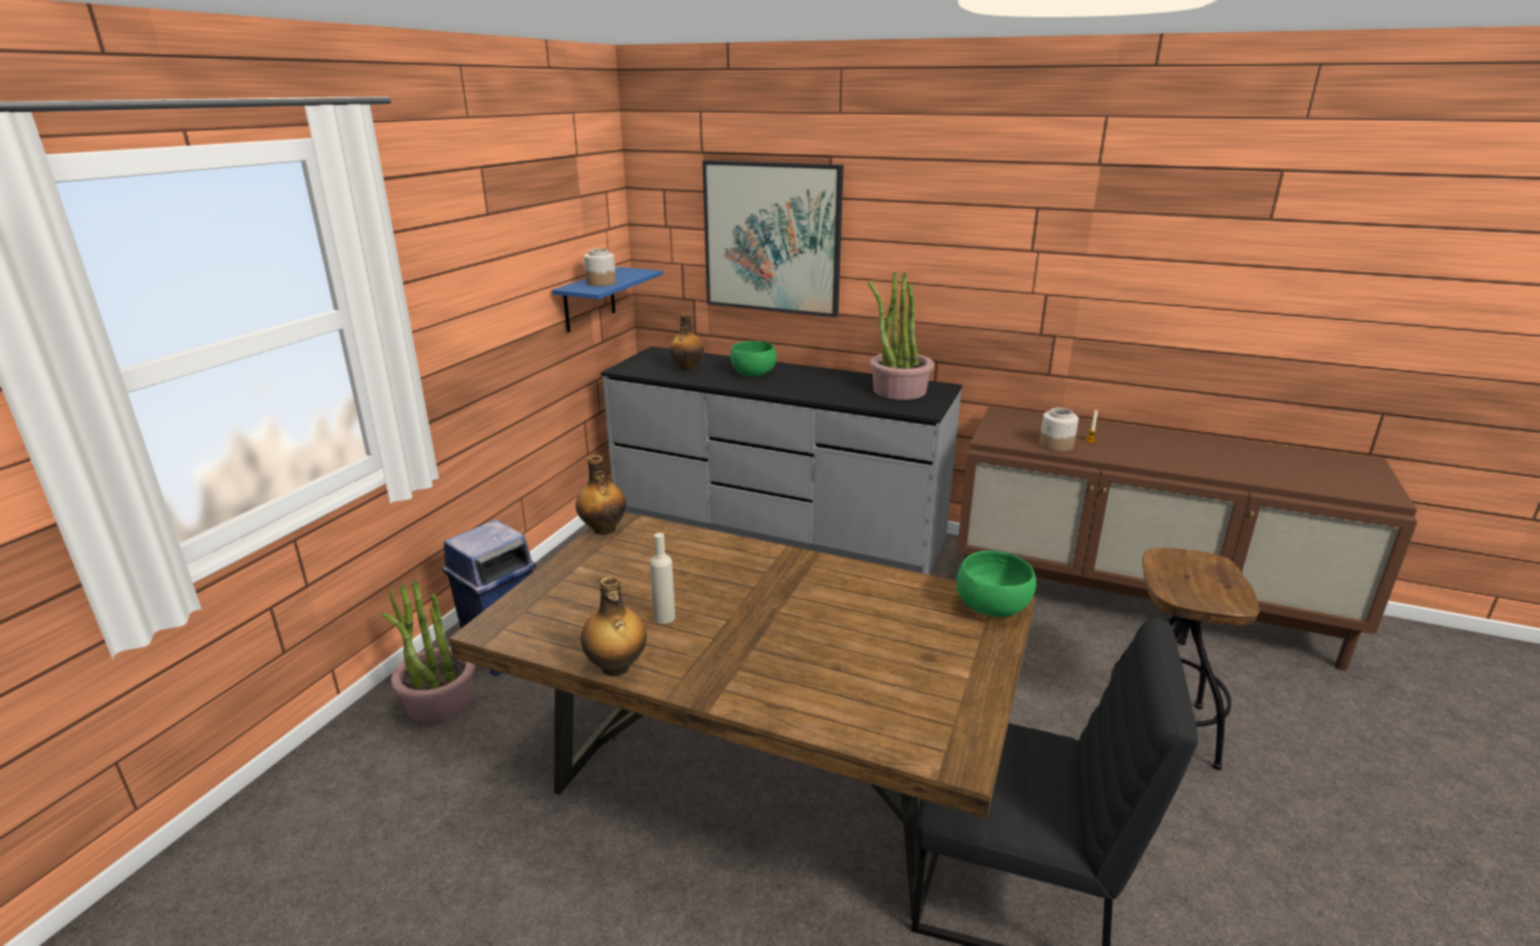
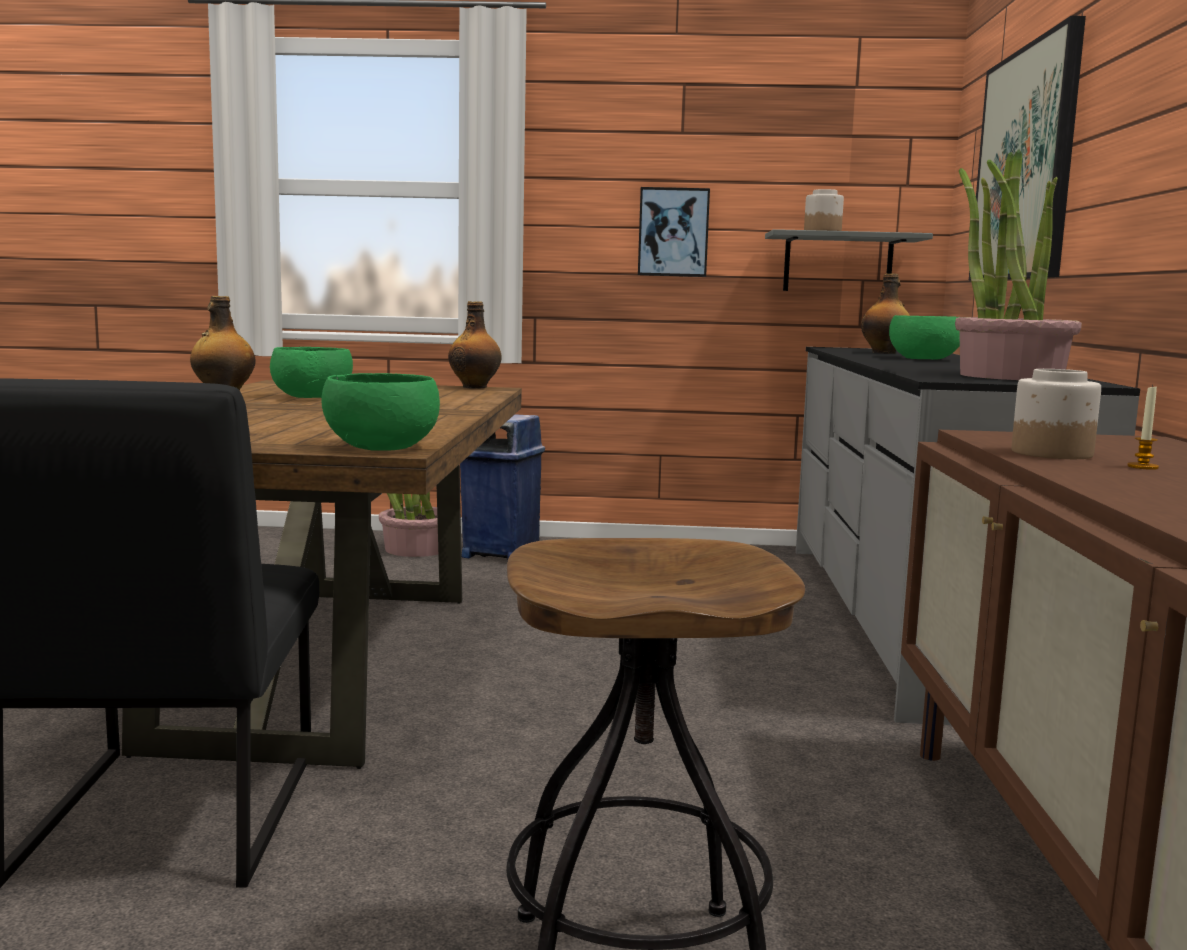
camera: 70 degrees right, 15 degrees down
blue shelf [552,267,663,332] -> grey shelf [765,229,933,291]
beige bottle [650,533,675,624] -> green bowl [270,347,353,398]
none -> picture [638,187,710,277]

